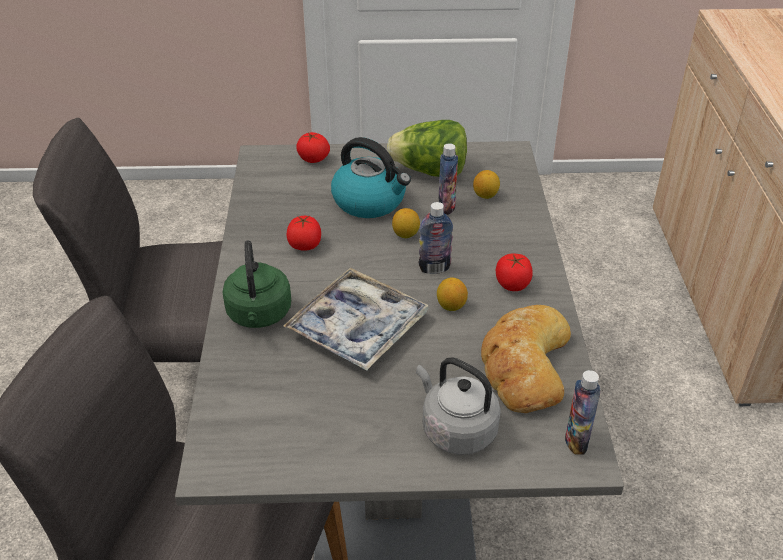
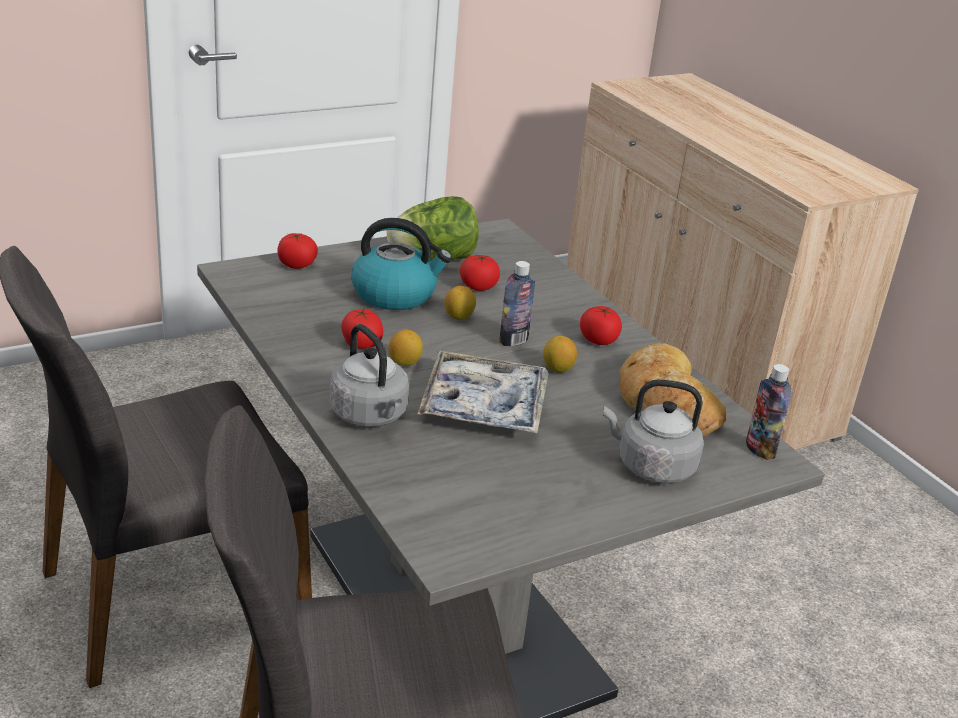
camera: 30 degrees left, 10 degrees down
green kettle [222,240,291,328] -> grey kettle [330,324,409,427]
bottle [438,143,458,215] -> tomato [460,255,500,291]
lemon [473,170,500,199] -> lemon moved to [389,330,423,366]

